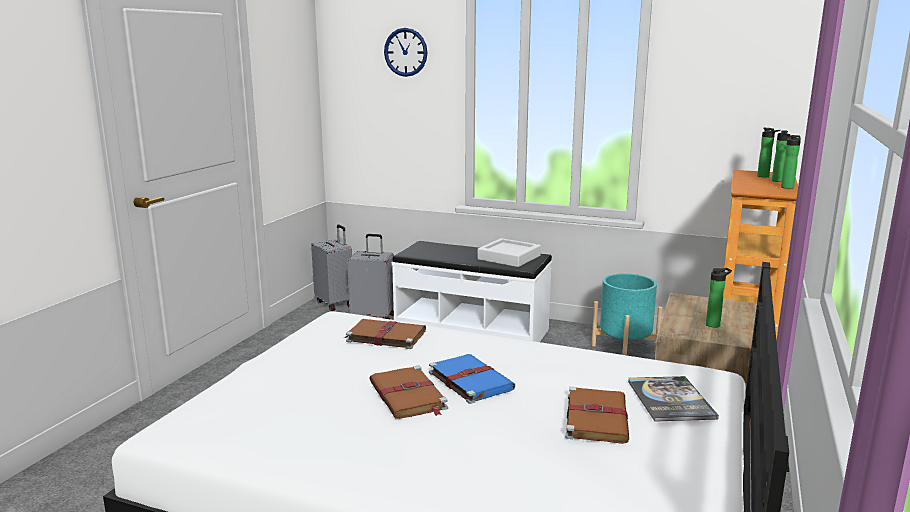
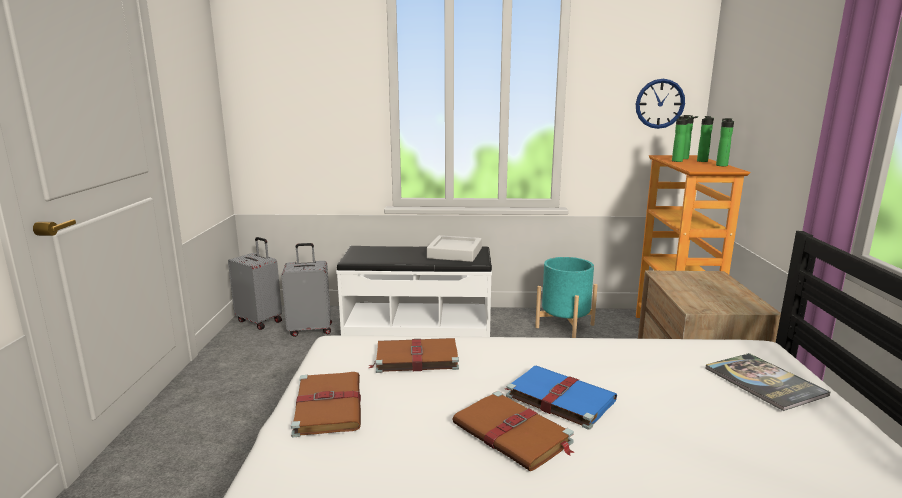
camera: 20 degrees left, 0 degrees up
wall clock [384,28,428,77] -> wall clock moved to [636,79,685,129]
brown book [566,387,629,444] -> brown book moved to [291,372,361,437]
bottle [706,268,732,328] -> bottle moved to [672,116,690,162]

